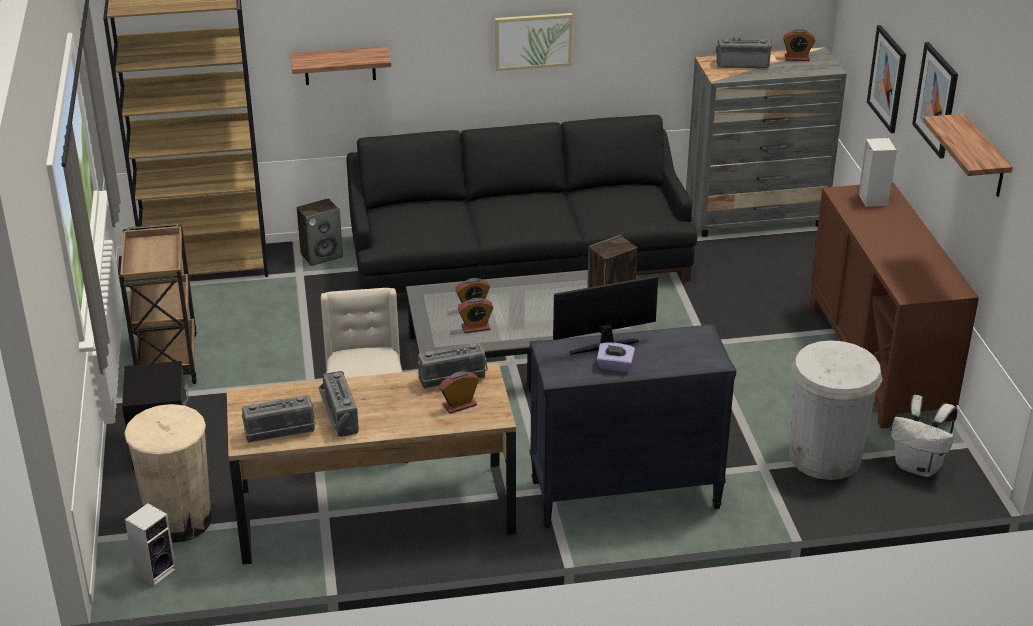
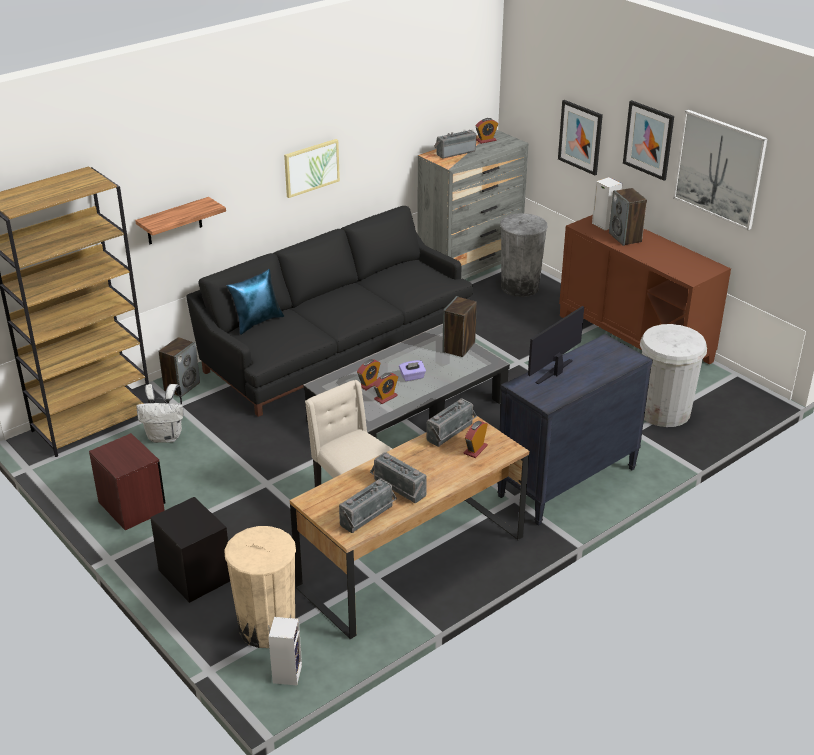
camera: 30 degrees left, 0 degrees up
brown cart [119,223,197,384] -> brown nightstand [89,433,165,530]
purple tissue box [597,343,635,372] -> purple tissue box moved to [399,360,426,381]
white backpack [891,395,958,477] -> white backpack moved to [136,384,183,443]
shelf [923,114,1013,197] -> picture [673,110,768,230]
none -> blue pillow [227,269,284,335]
none -> grey trash can [500,213,548,297]
none -> speaker [609,188,647,246]

